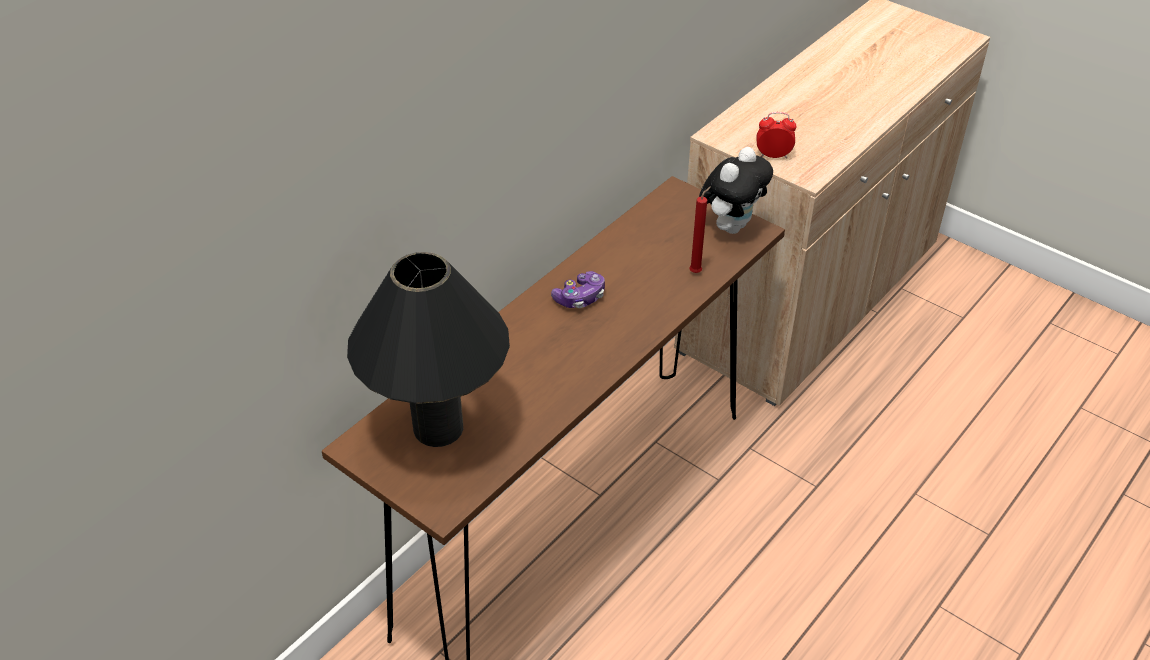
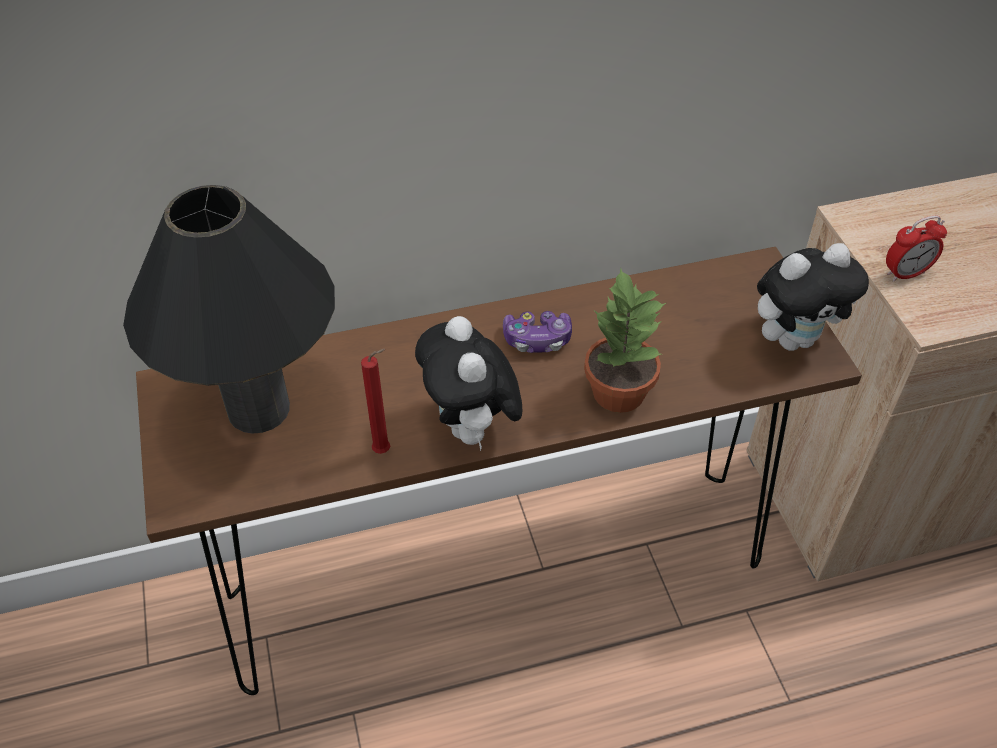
camera: 35 degrees right, 5 degrees up
red candle [689,186,711,273] -> red candle moved to [361,349,390,454]
alarm clock [756,112,797,159] -> alarm clock turned 120 degrees clockwise [886,216,947,282]
none -> plush toy [415,316,522,451]
none -> potted plant [584,268,666,413]

